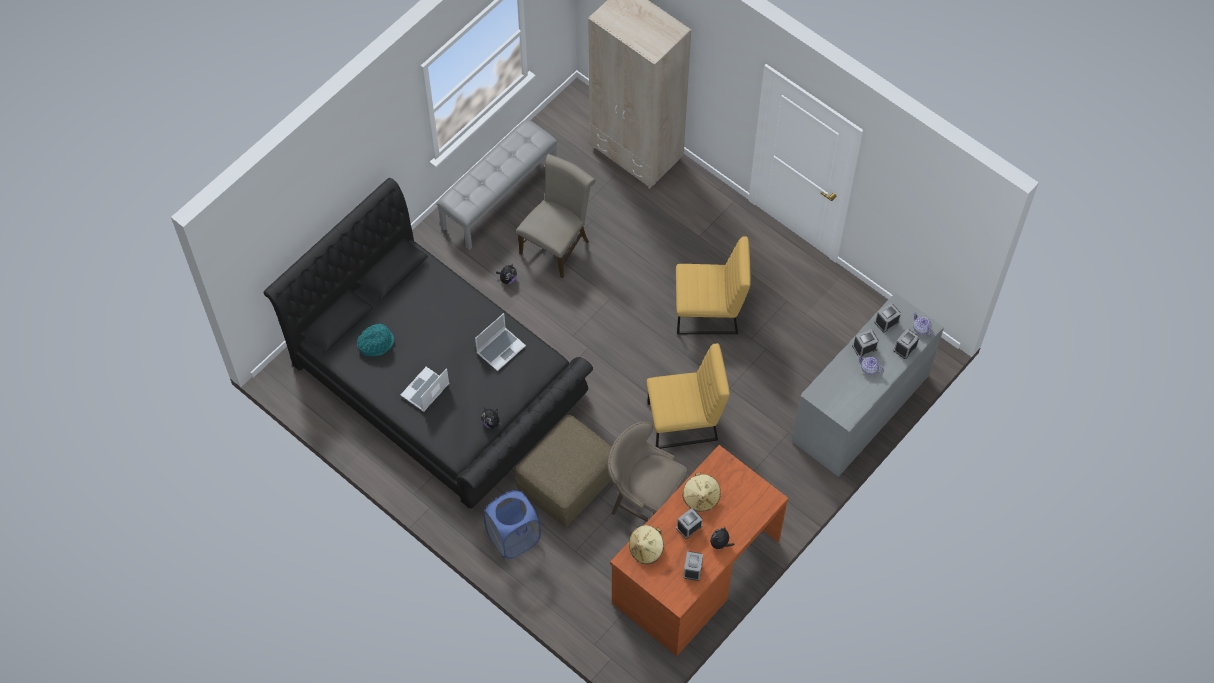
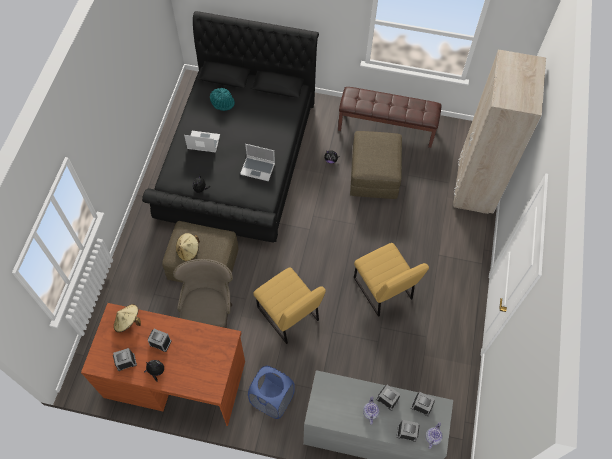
camera: 60 degrees right, 0 degrees up
grey bench [436,119,558,250] -> brown bench [338,87,441,148]
blue laundry basket [484,490,541,559] -> blue laundry basket moved to [248,366,295,419]
beige chair [516,154,596,278] -> brown ottoman [350,131,402,199]
beige hat [682,472,721,512] -> beige hat moved to [176,233,200,261]

